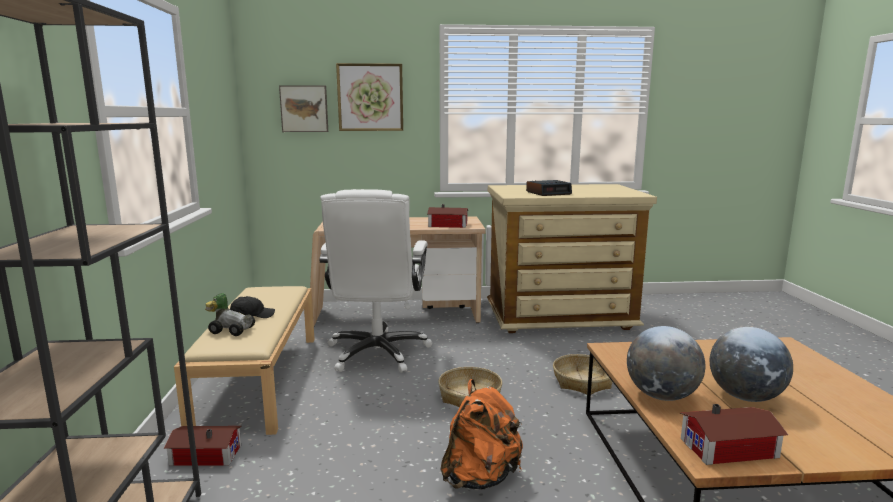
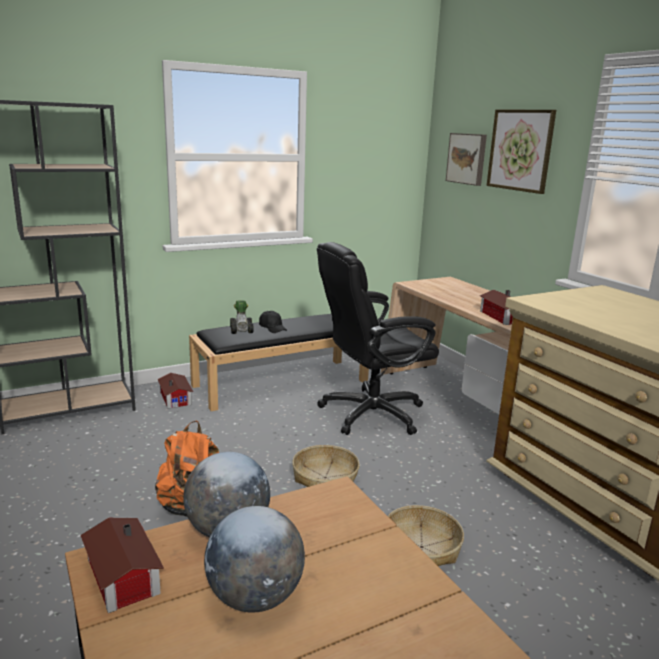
camera: 65 degrees right, 5 degrees up
beige bench [174,286,315,435] -> black bench [189,314,369,411]
white office chair [319,189,433,373] -> black office chair [317,242,439,435]
alarm clock [526,180,572,196] -> none

